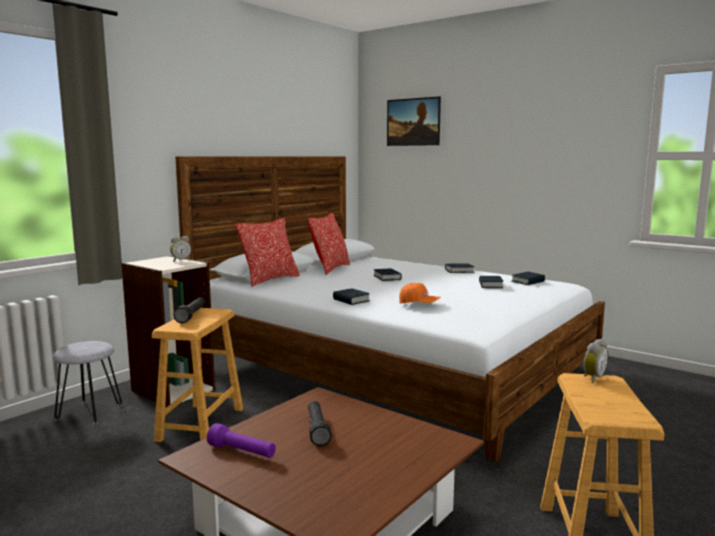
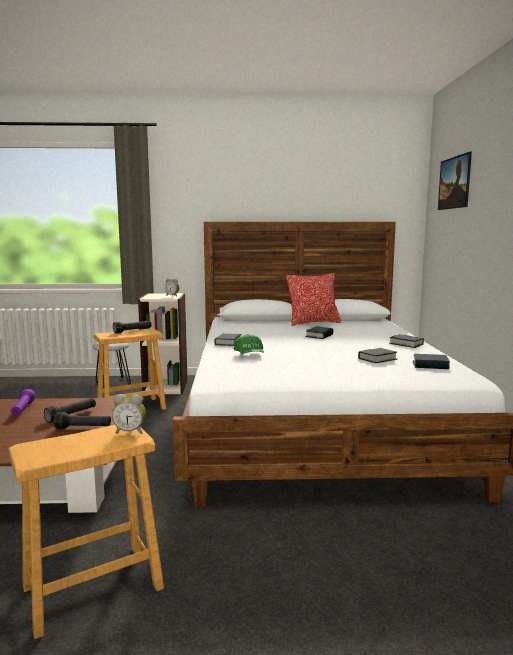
camera: 50 degrees right, 0 degrees up
pillow [236,218,300,287] -> none
orange cap [399,283,441,304] -> green cap [234,334,264,354]
none -> black flashlight [54,412,111,429]

